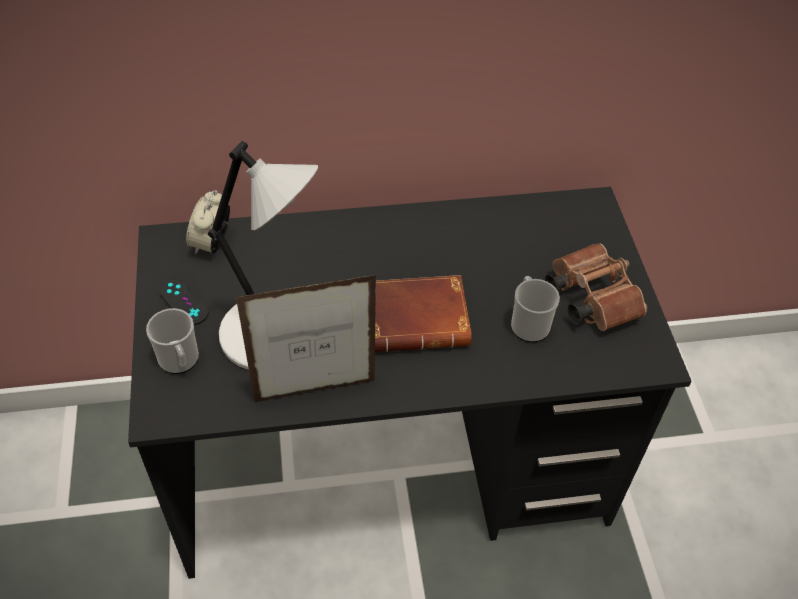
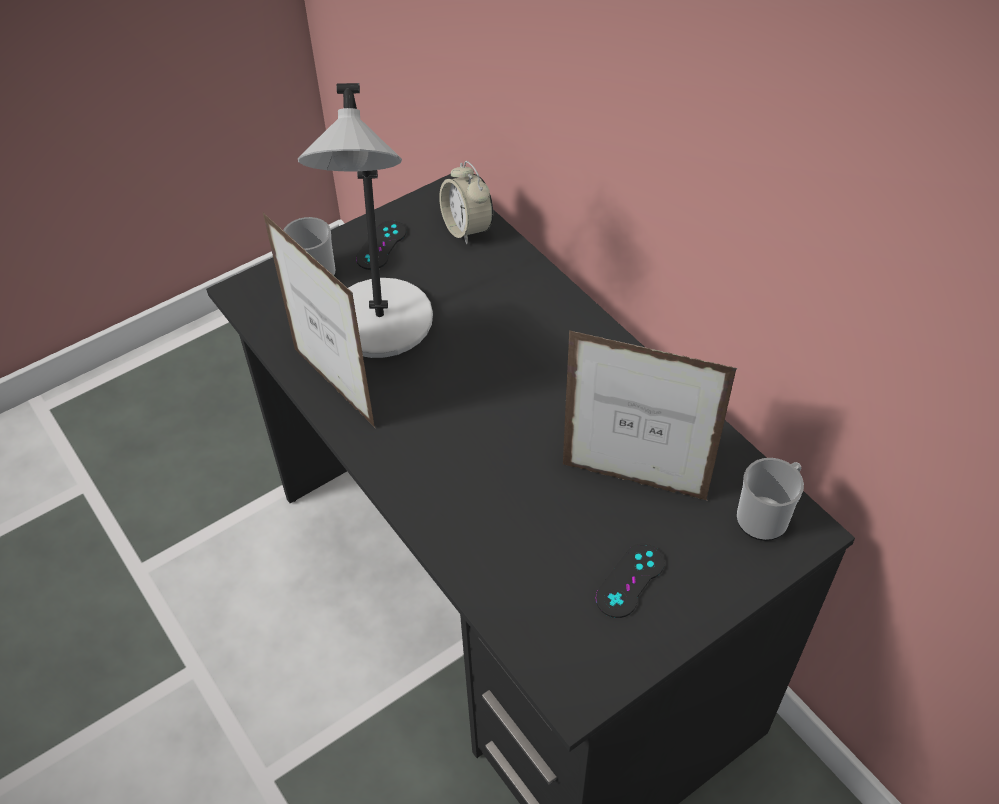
camera: 65 degrees right, 0 degrees up
alarm clock [186,190,230,254] -> alarm clock turned 105 degrees counterclockwise [439,161,493,244]
brown book [375,275,472,352] -> none
mug [511,276,560,343] -> mug moved to [736,458,804,541]
brown binoculars [545,244,647,331] -> black game controller [595,544,665,618]
none -> picture frame [563,330,738,501]

